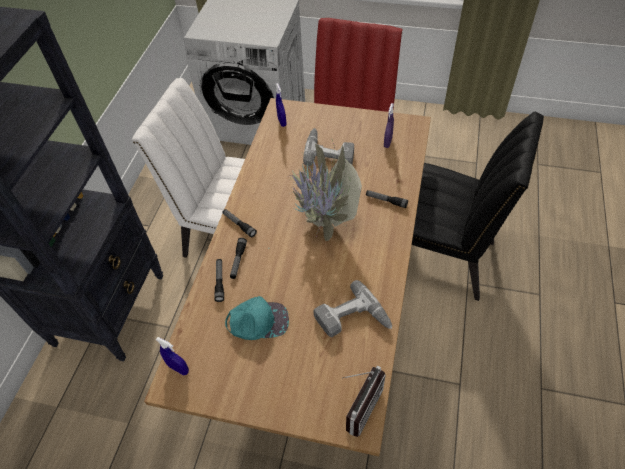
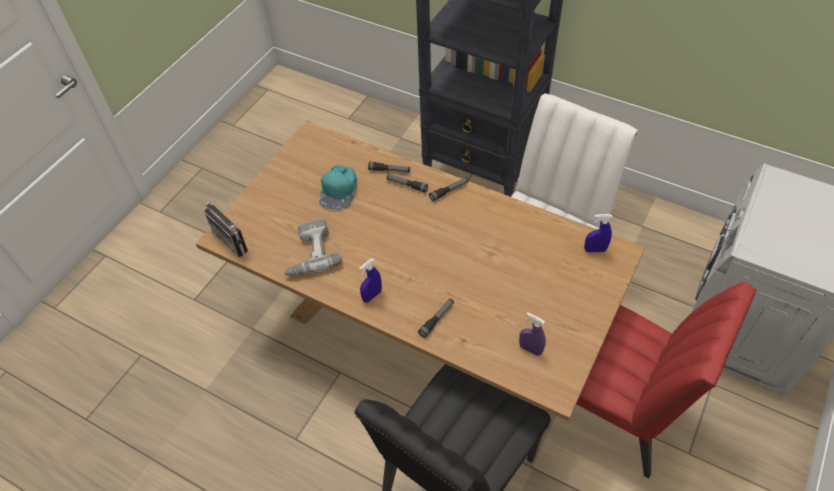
camera: 105 degrees right, 0 degrees up
blue spray bottle [156,337,189,376] -> blue spray bottle moved to [359,258,382,303]
potted plant [268,140,362,249] -> none
power drill [303,128,354,166] -> none

